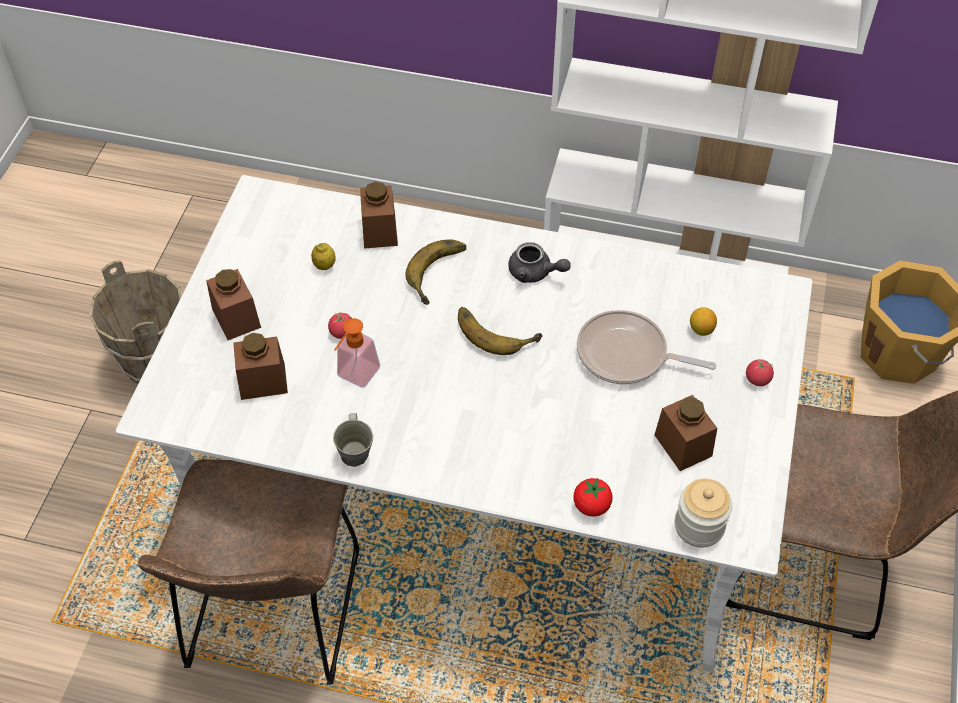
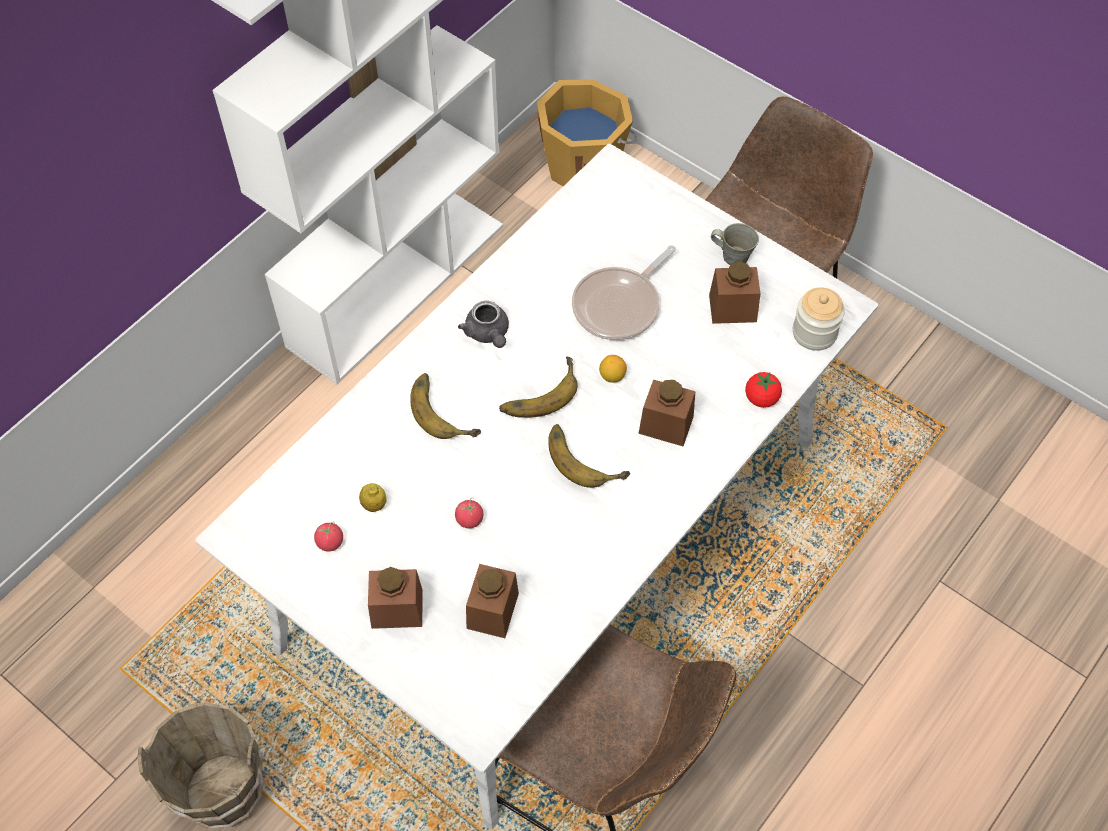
camera: 65 degrees left, 5 degrees up
grey mug [333,413,373,467] -> grey mug moved to [711,223,759,265]
soap dispenser [334,318,380,388] -> none
brown jar [360,182,398,249] -> brown jar moved to [638,379,695,446]
grey teapot [508,242,571,283] -> grey teapot turned 105 degrees clockwise [458,301,509,348]
lemon [690,307,717,336] -> lemon moved to [599,355,627,383]
tomato [746,359,774,386] -> tomato moved to [314,522,343,551]
none -> banana [548,424,630,488]

